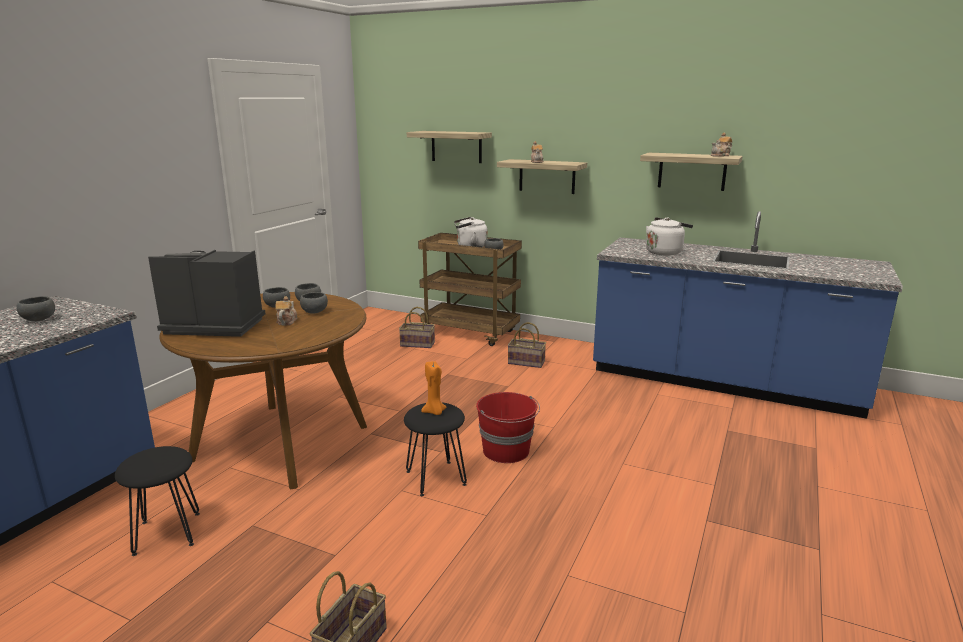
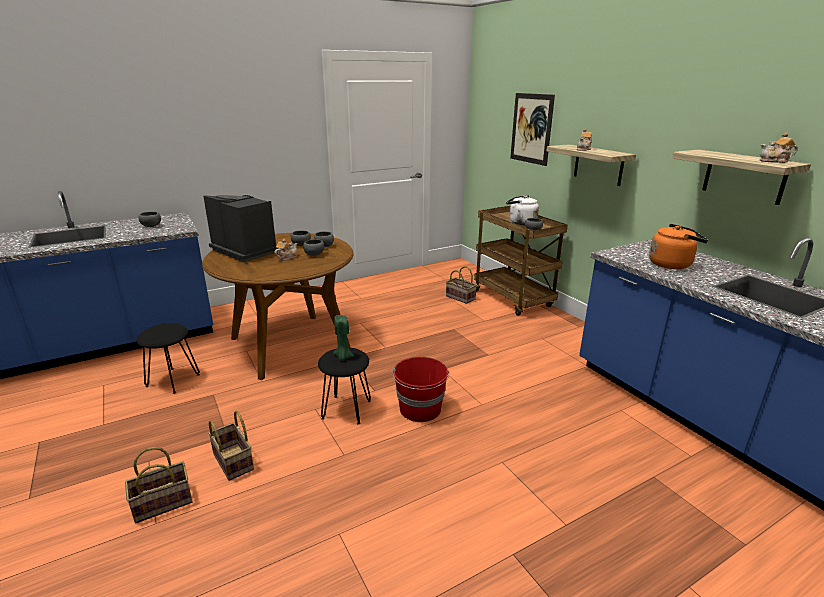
camera: 35 degrees right, 5 degrees up
shelf [407,131,492,163] -> picture [510,93,555,166]
orange candle [421,361,447,415] -> green candle [333,315,354,361]
basket [508,322,546,368] -> basket moved to [208,411,254,481]
white kettle [646,217,693,255] -> orange kettle [649,224,708,269]

